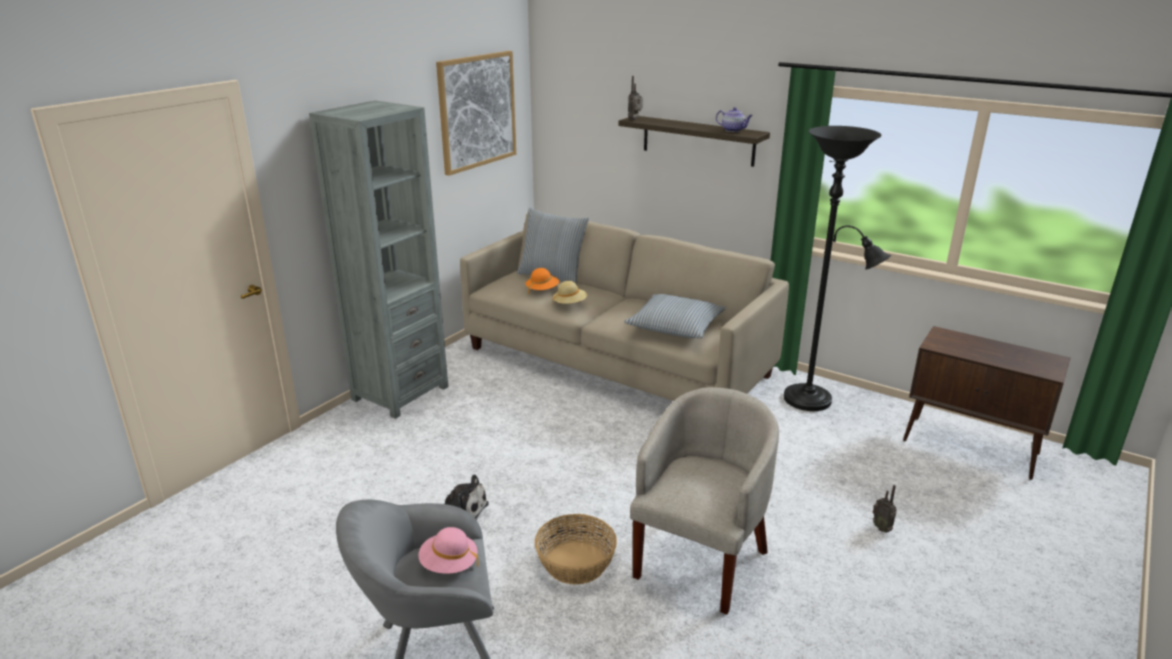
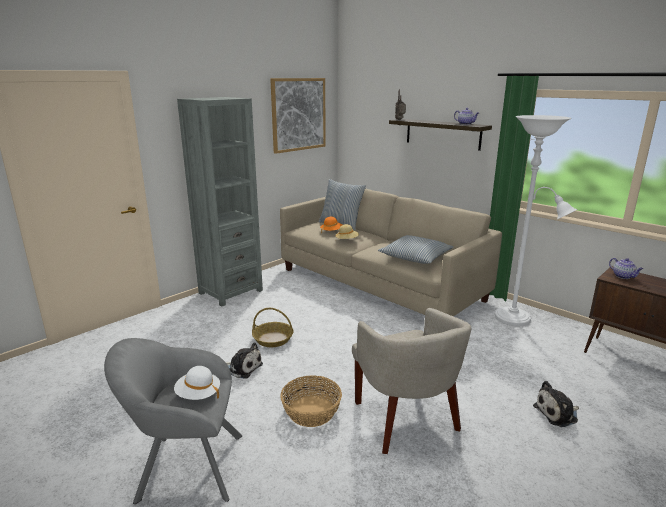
camera: 10 degrees right, 5 degrees down
pink hat [418,527,478,574] -> white hat [174,366,220,400]
beige armchair [630,387,779,615] -> beige armchair turned 120 degrees clockwise [352,308,471,454]
black floor lamp [784,126,891,411] -> white floor lamp [495,115,577,326]
radio [872,485,897,533] -> plush toy [533,381,579,427]
none -> basket [252,308,294,347]
none -> teapot [609,258,643,279]

